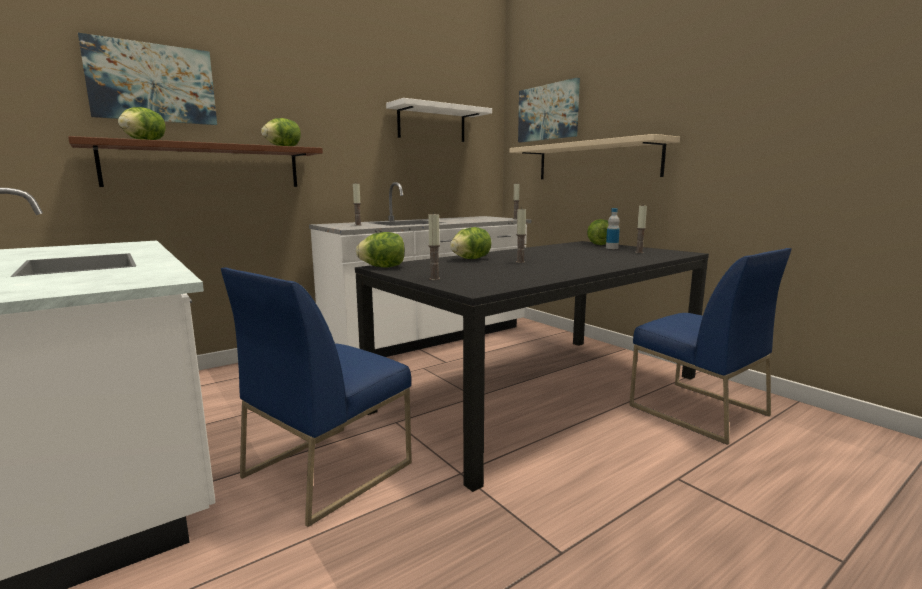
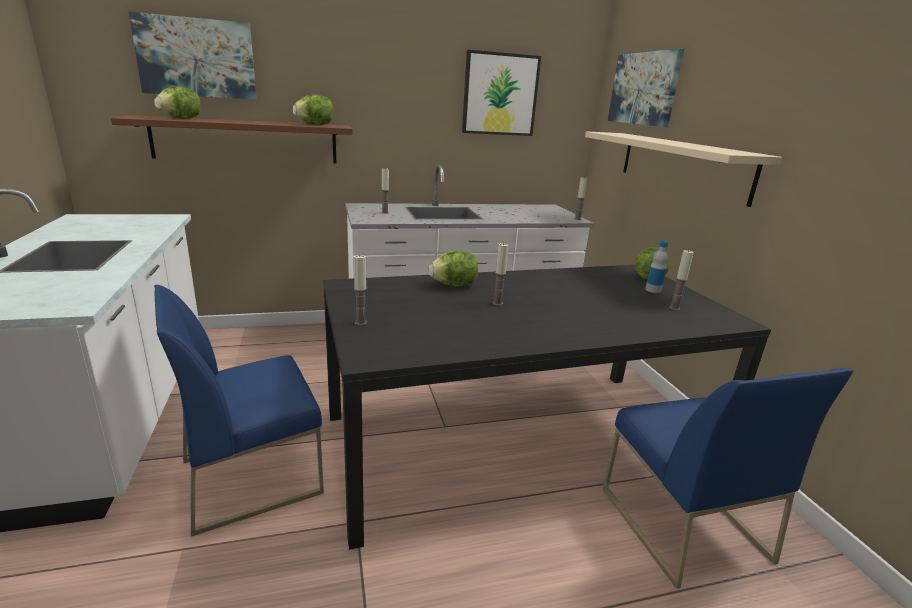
camera: 20 degrees right, 10 degrees up
lettuce [356,232,405,268] -> none
white shelf [386,98,492,142] -> picture [462,50,541,136]

